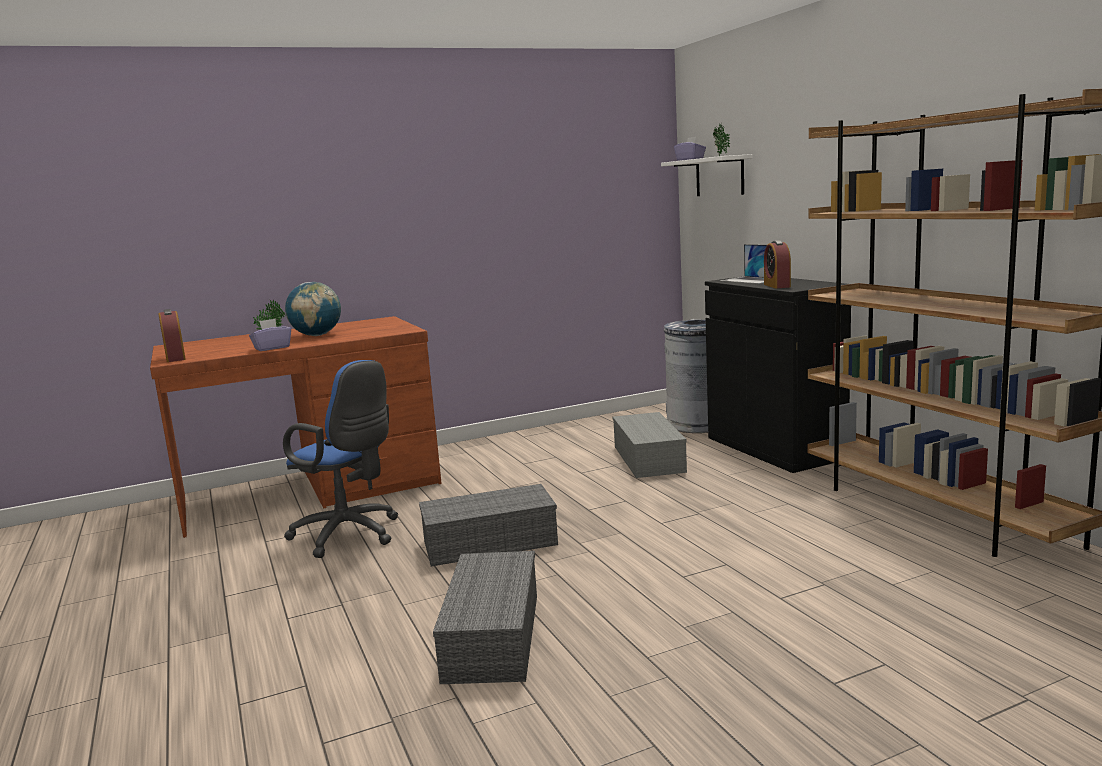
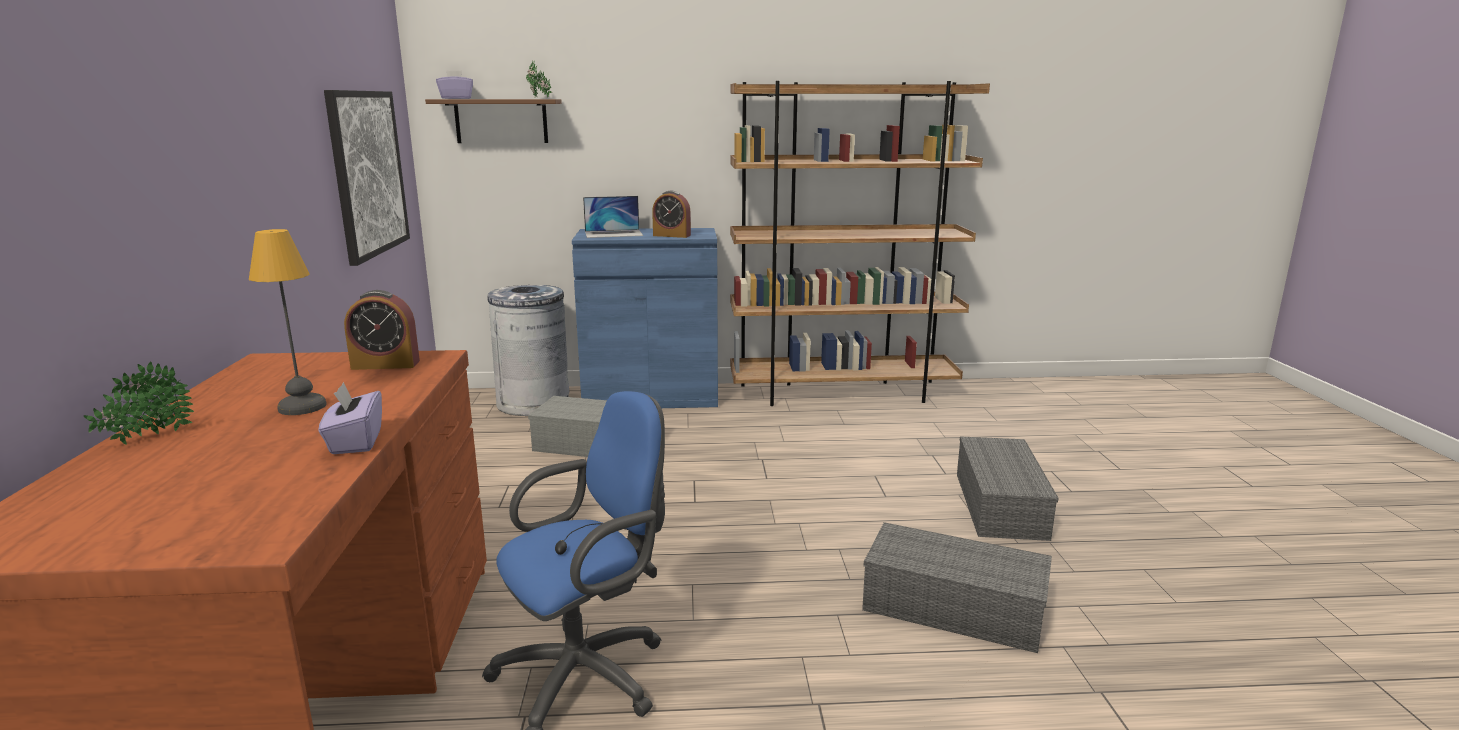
camera: 70 degrees left, 5 degrees up
alarm clock [158,309,186,362] -> alarm clock moved to [344,290,420,370]
globe [285,282,341,336] -> table lamp [249,229,327,415]
grey storage box [419,484,558,566] -> grey storage box moved to [957,436,1058,541]
white shelf [661,154,753,196] -> brown shelf [425,99,562,143]
black cabinet [705,277,851,473] -> blue cabinet [572,228,718,408]
none -> picture [324,90,410,266]

